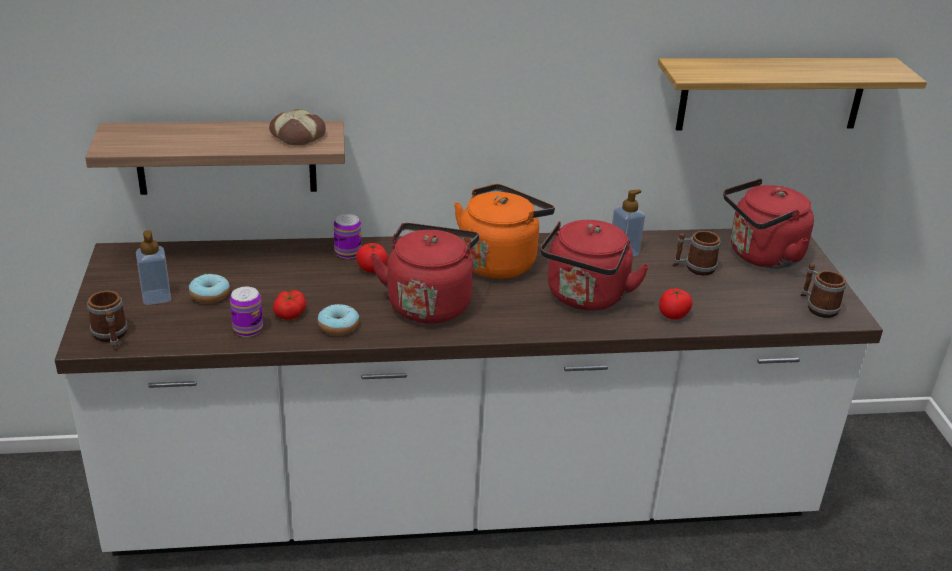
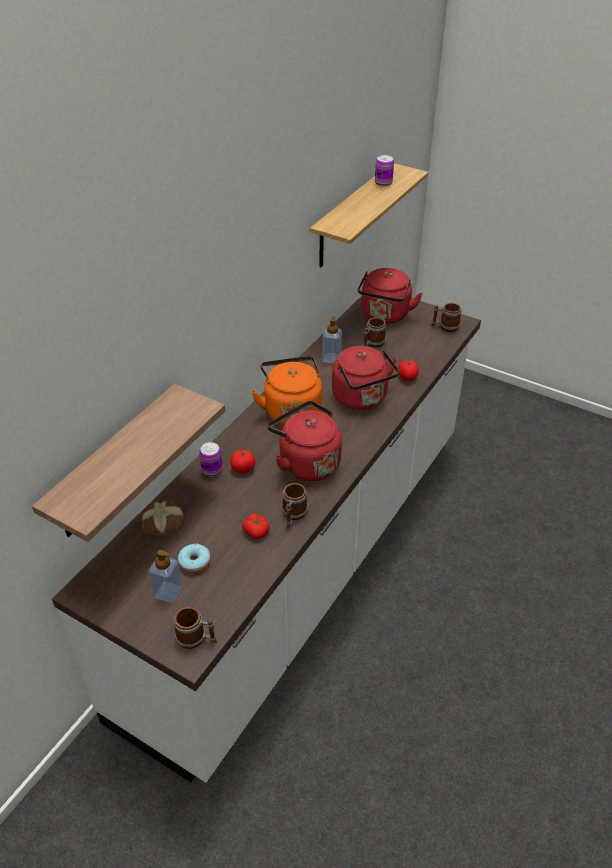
camera: 50 degrees left, 10 degrees up
can [230,287,263,337] -> can moved to [375,155,394,187]
bread [269,109,326,146] -> bread moved to [141,500,184,535]
donut [318,304,359,335] -> mug [282,483,308,528]

